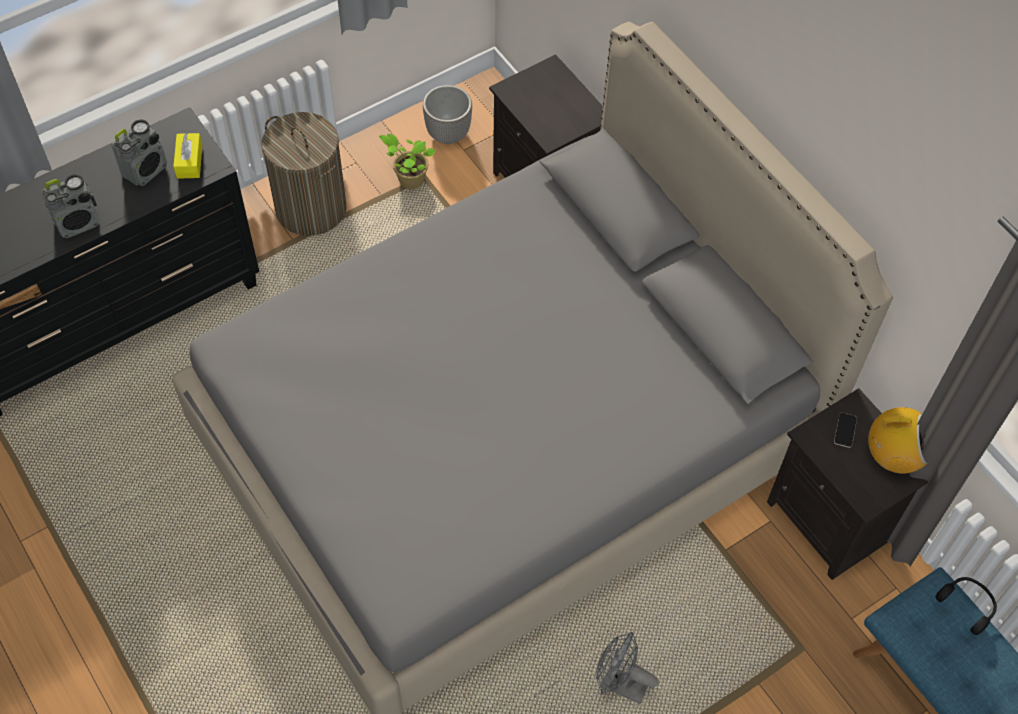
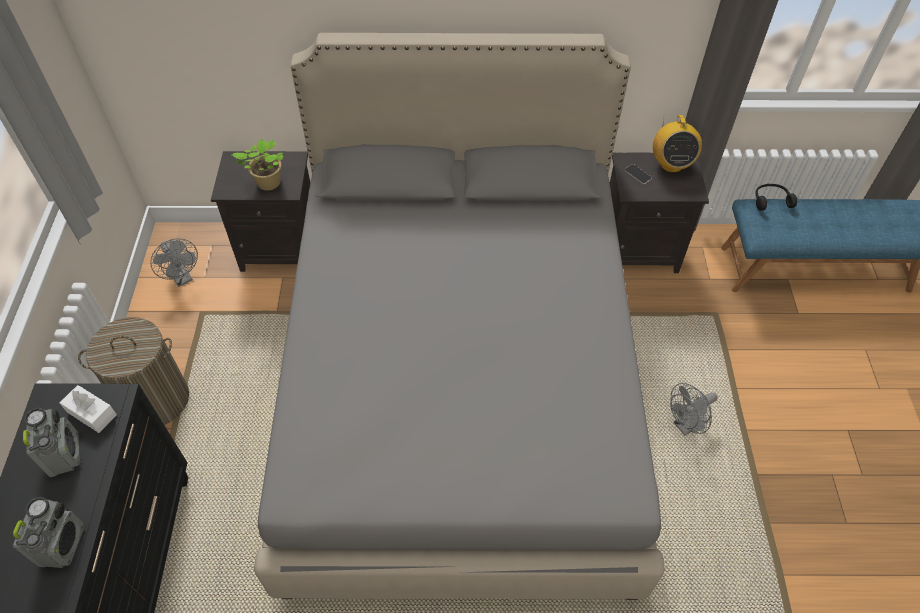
camera: 55 degrees left, 5 degrees down
yellow tissue box [173,133,202,179] -> white tissue box [60,385,117,433]
potted plant [379,134,436,189] -> potted plant moved to [232,139,284,191]
planter [423,85,472,144] -> grey fan [150,238,198,287]
radio [868,407,928,473] -> radio turned 135 degrees clockwise [653,114,702,173]

